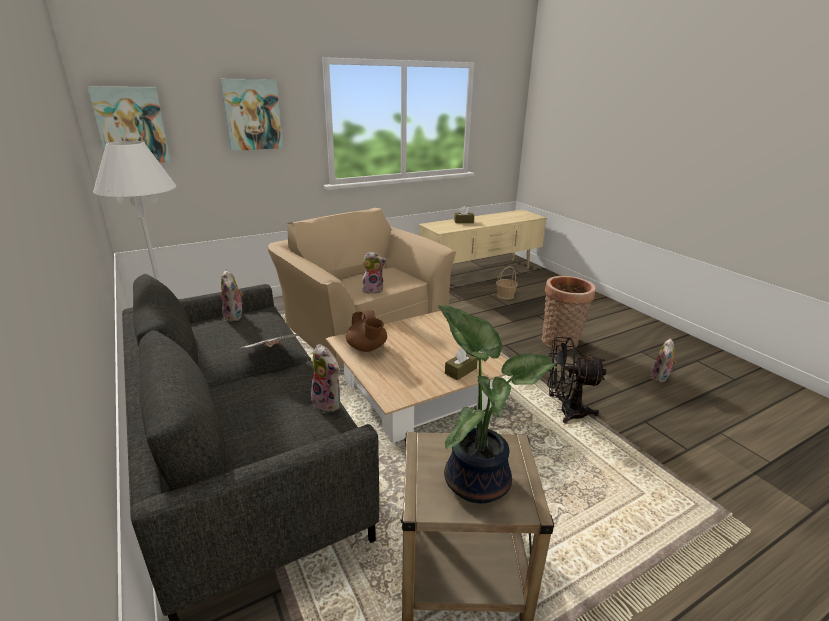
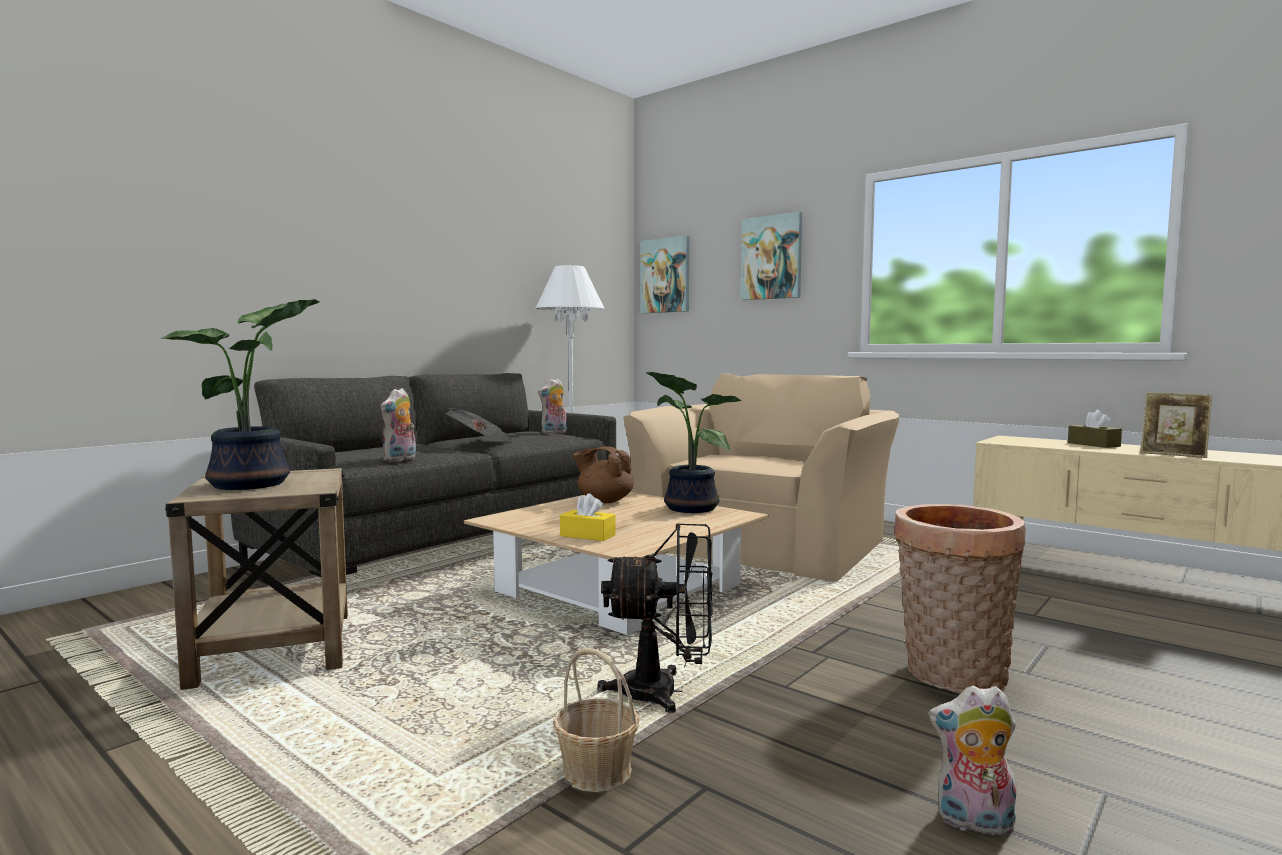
camera: 70 degrees right, 20 degrees down
brown teapot [346,310,387,352] -> brown teapot turned 75 degrees clockwise [573,446,634,503]
plush toy [362,252,387,294] -> none
brown tissue box [445,348,478,380] -> yellow tissue box [560,493,616,541]
basket [496,266,518,300] -> basket moved to [553,647,640,792]
black fan [547,337,606,424] -> black fan turned 105 degrees clockwise [597,523,713,713]
none -> potted plant [646,371,741,513]
none -> picture frame [1140,392,1213,458]

